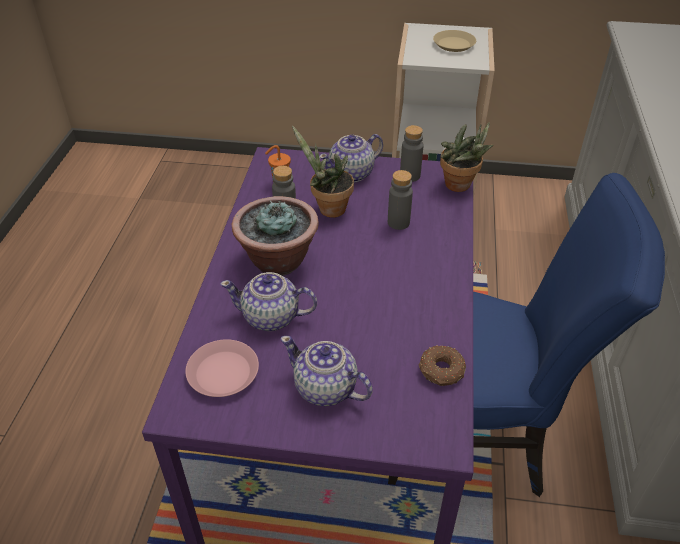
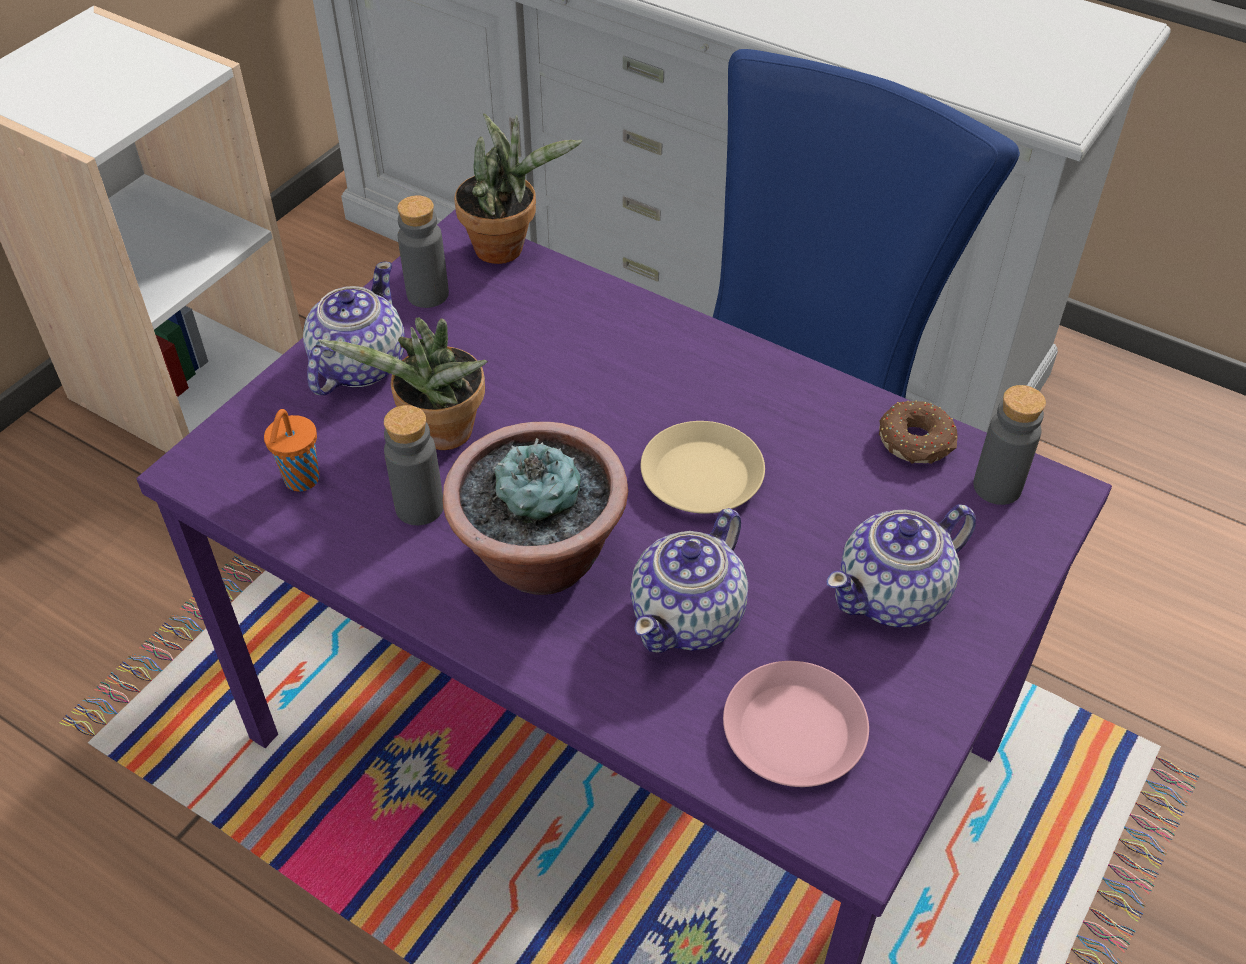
camera: 65 degrees left, 5 degrees up
teapot [319,134,383,182] -> teapot turned 150 degrees counterclockwise [303,261,405,395]
grey bottle [388,170,413,230] -> grey bottle moved to [973,385,1046,505]
beige plate [433,30,476,52] -> beige plate moved to [641,421,765,514]

